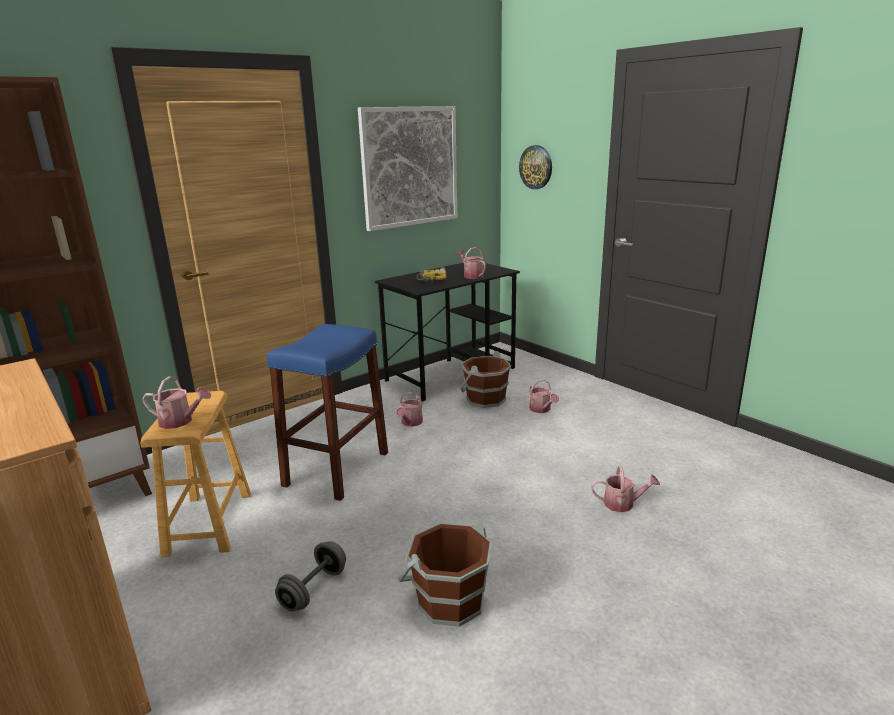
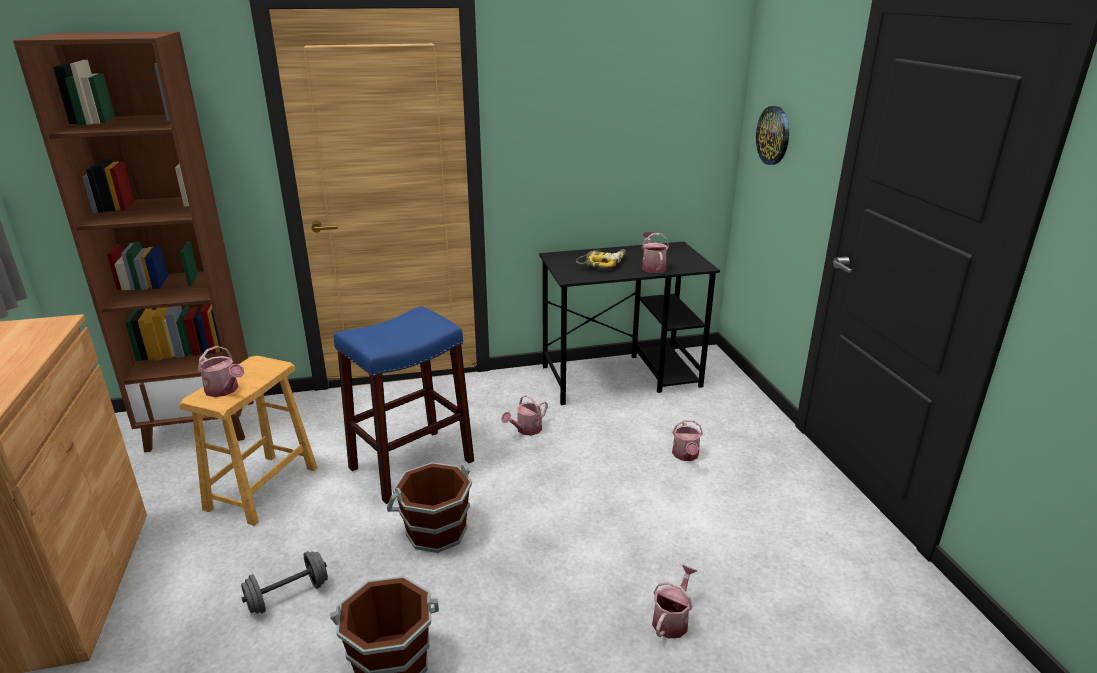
camera: 25 degrees right, 5 degrees up
picture [358,106,457,231] -> none
brown bucket [460,351,511,408] -> brown bucket moved to [387,462,472,553]
watering can [591,466,660,512] -> watering can turned 90 degrees counterclockwise [652,565,697,639]

